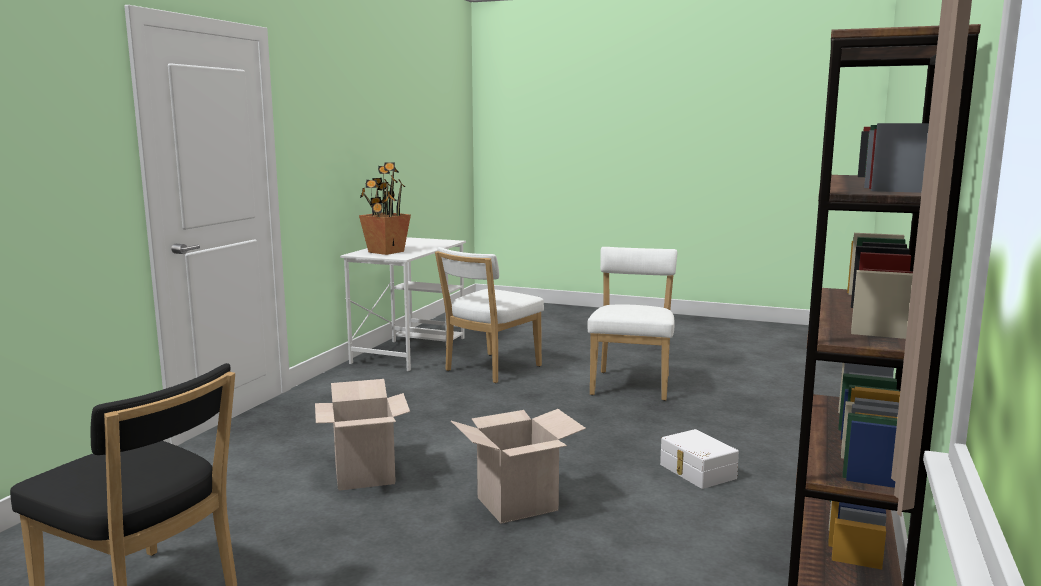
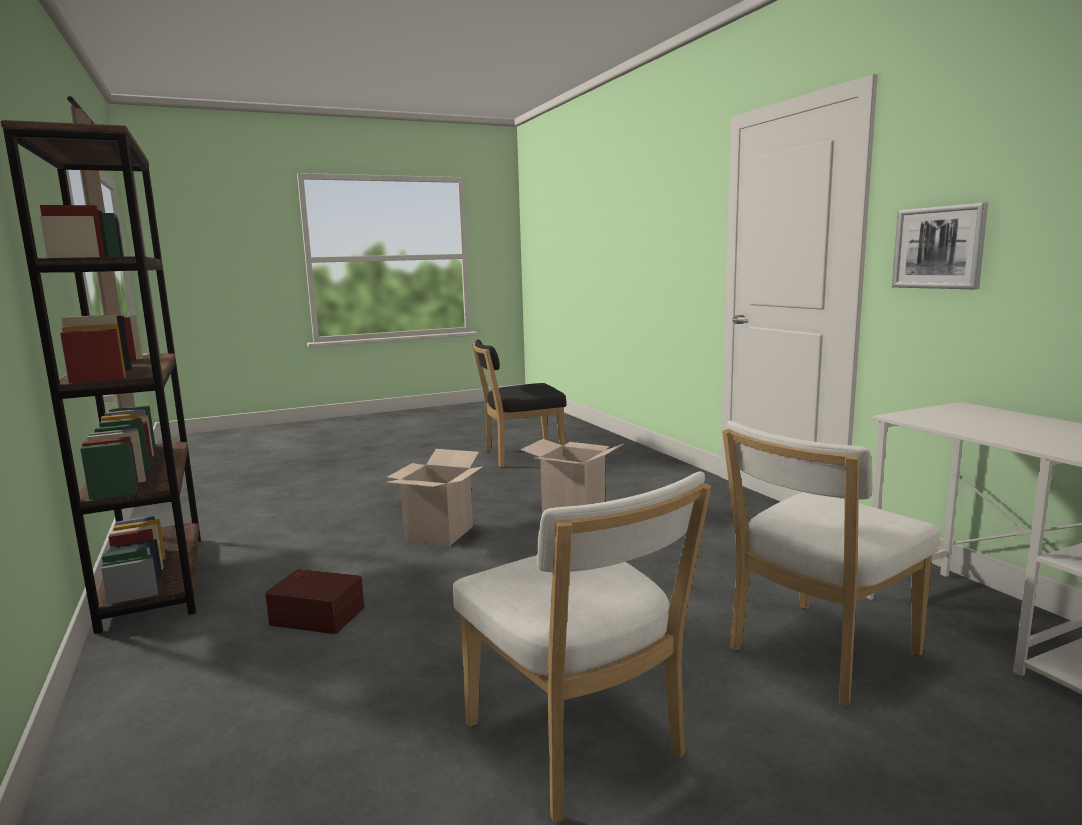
camera: 135 degrees right, 0 degrees up
potted plant [359,162,411,255] -> none
white chair [435,247,544,383] -> white chair turned 120 degrees counterclockwise [722,421,940,706]
white storage box [660,429,739,489] -> brown storage box [265,569,364,634]
none -> picture [892,202,988,289]

